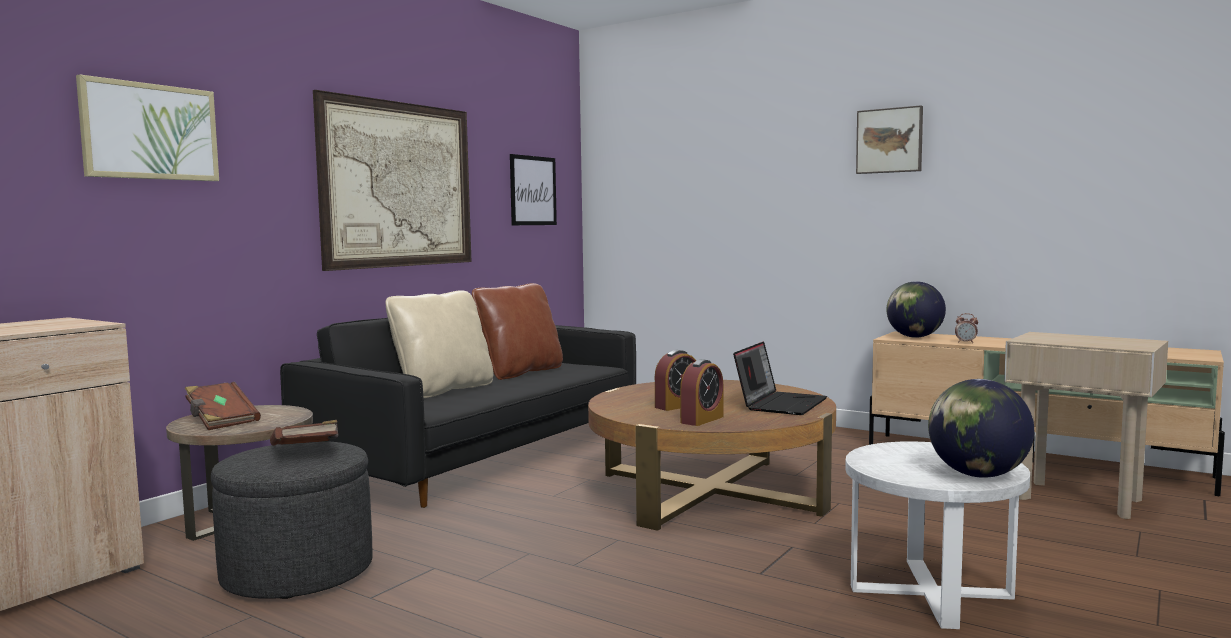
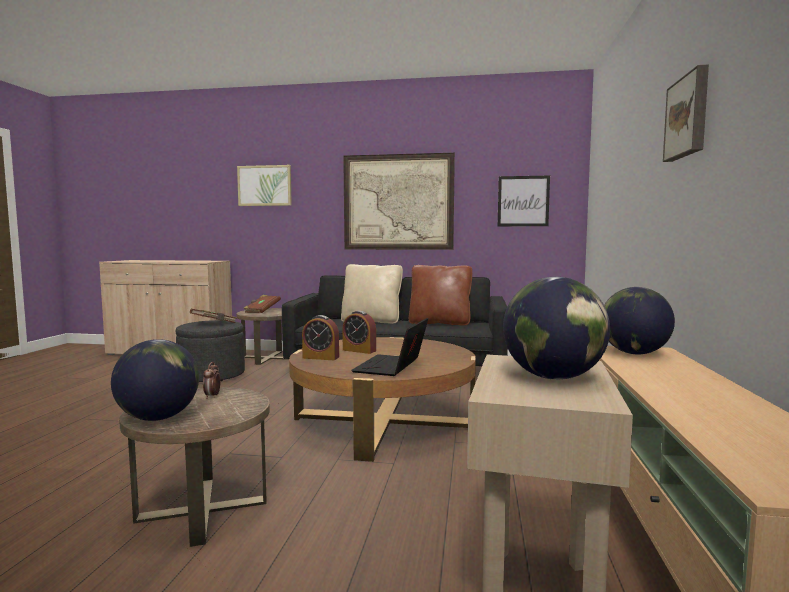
camera: 65 degrees right, 0 degrees up
laptop [733,341,827,415] -> laptop turned 105 degrees clockwise [351,318,428,376]
white side table [845,441,1030,629] -> brown side table [119,387,270,547]
alarm clock [955,313,978,343] -> alarm clock moved to [203,362,221,399]
none -> globe [503,277,610,380]

